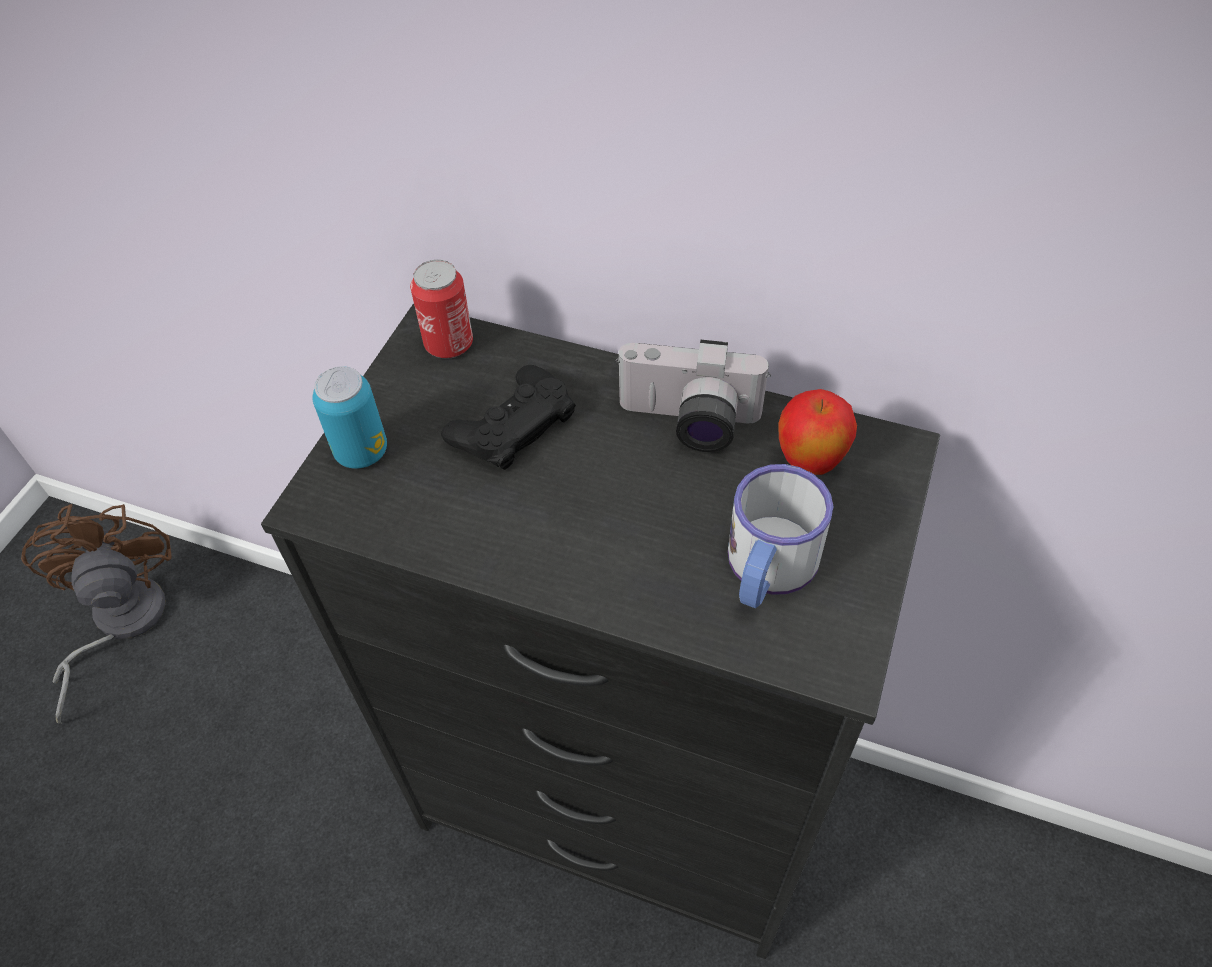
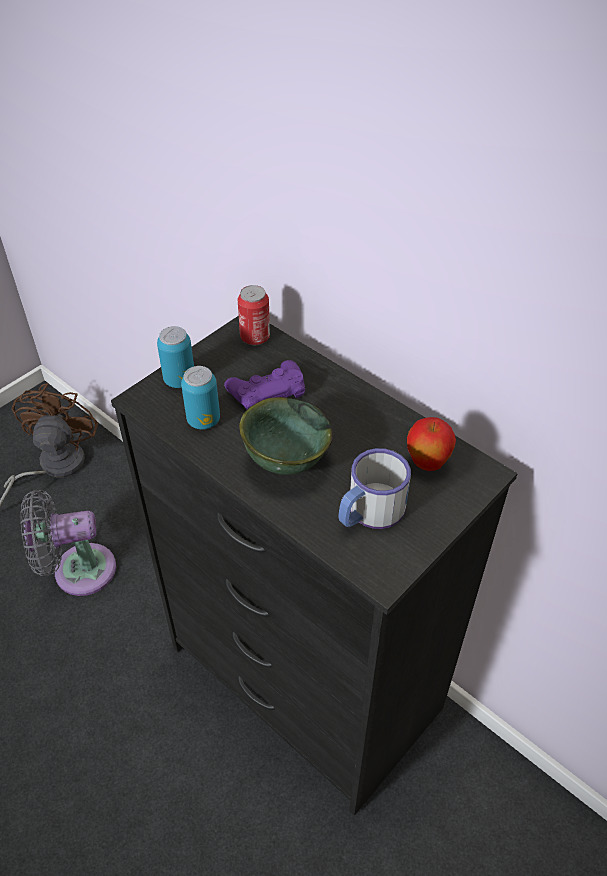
camera: 20 degrees right, 5 degrees down
black game controller [441,365,576,470] -> purple game controller [224,360,305,409]
camera [616,340,771,452] -> none
none -> grey fan [20,490,116,596]
none -> can [181,366,220,429]
none -> green bowl [239,397,333,475]

